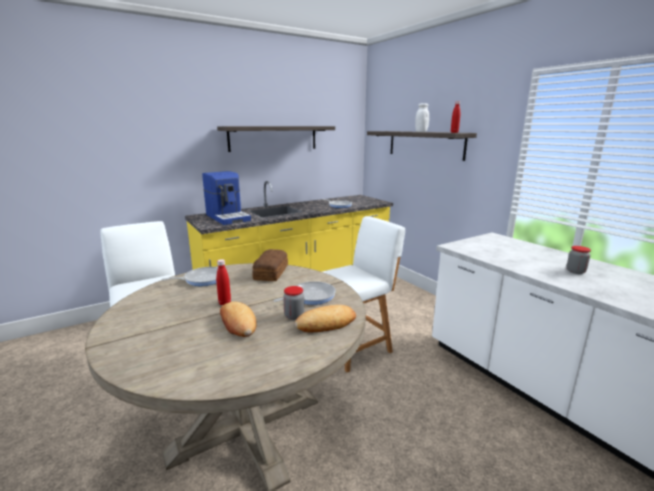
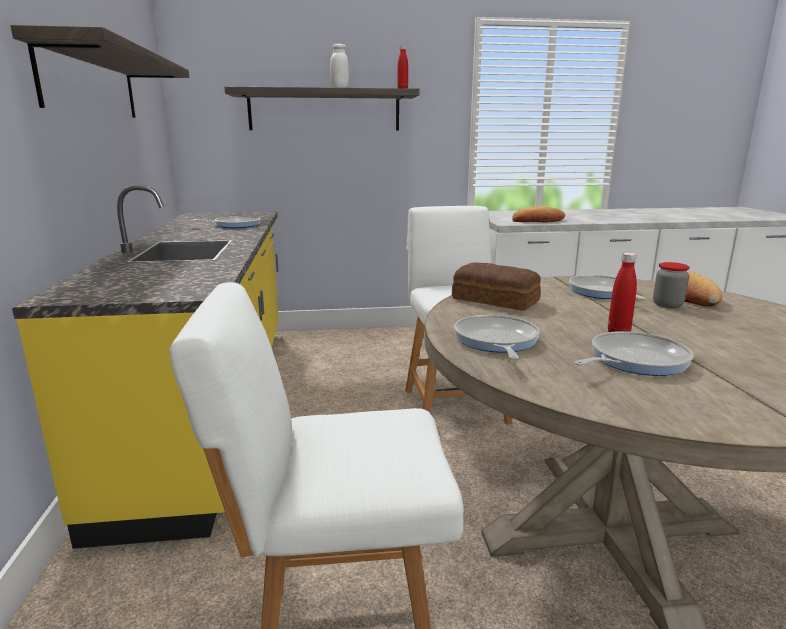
camera: 65 degrees left, 0 degrees up
coffee machine [202,171,251,225] -> none
bread [220,302,257,337] -> bread moved to [512,206,565,223]
jar [567,246,591,274] -> none
none -> frying pan [574,331,694,376]

